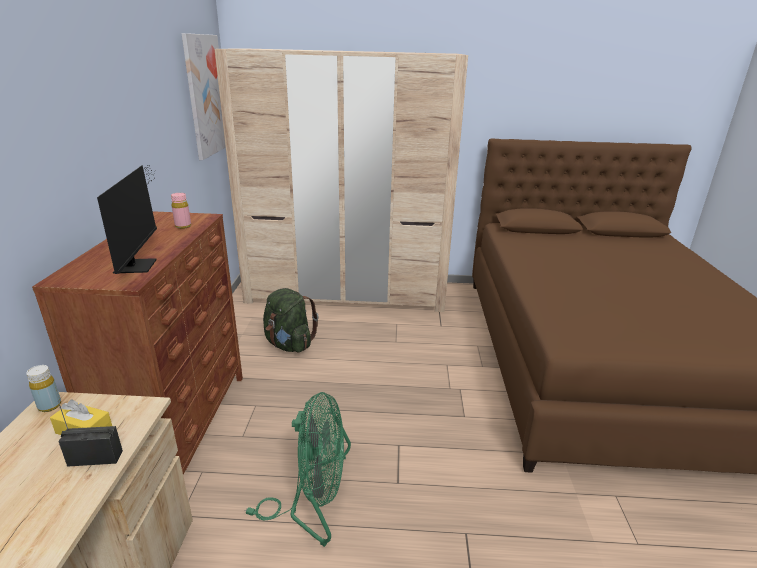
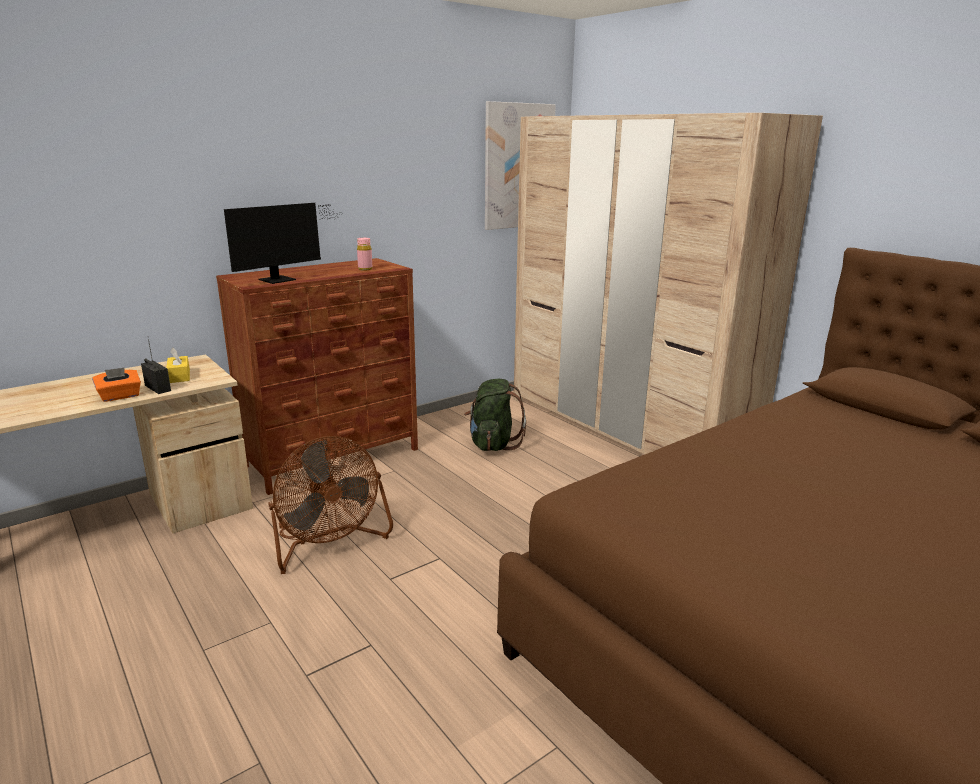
camera: 50 degrees right, 5 degrees down
yellow bottle [26,365,61,412] -> none
green fan [246,392,351,547] -> brown fan [268,436,393,574]
none -> orange tissue box [92,367,141,402]

